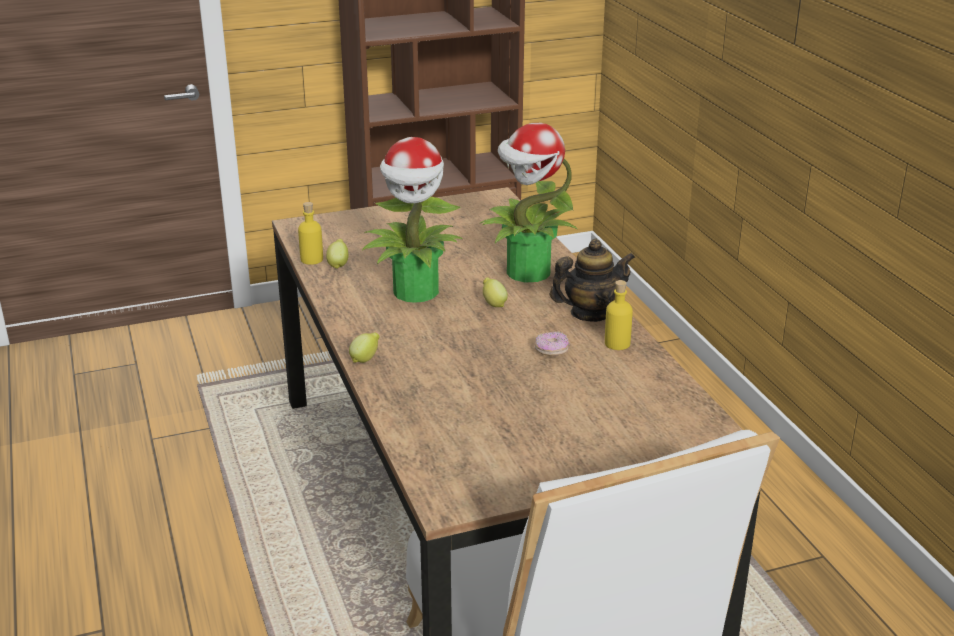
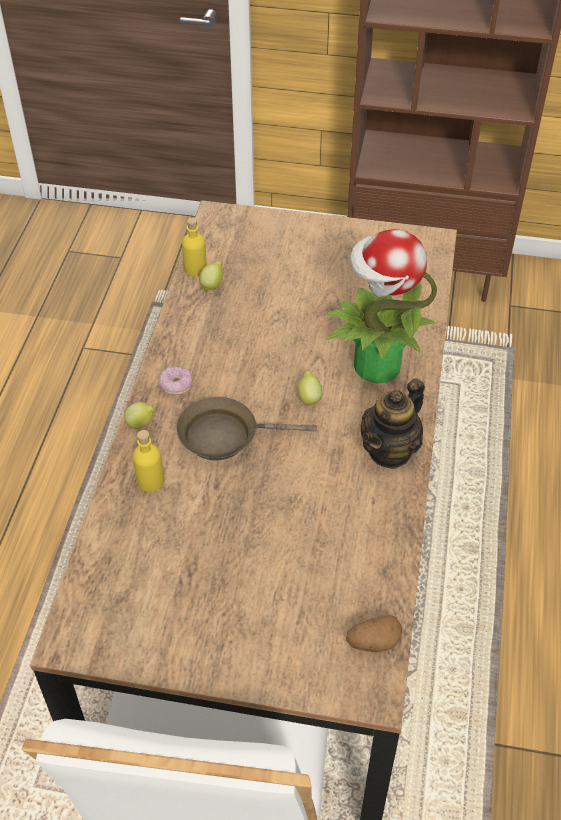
camera: 30 degrees right, 20 degrees up
potted plant [362,137,463,303] -> none
donut [535,332,569,356] -> donut moved to [159,367,193,395]
teapot [550,239,635,322] -> teapot turned 120 degrees clockwise [361,378,425,469]
yellow bottle [605,280,633,350] -> yellow bottle moved to [132,430,164,492]
none -> brown frying pan [176,397,317,460]
none -> potato [346,615,402,652]

